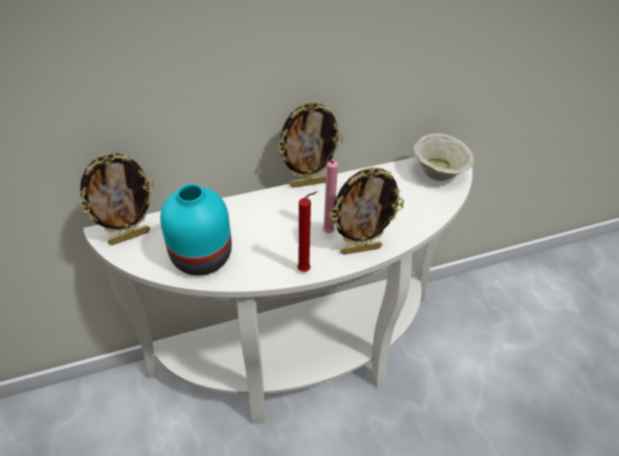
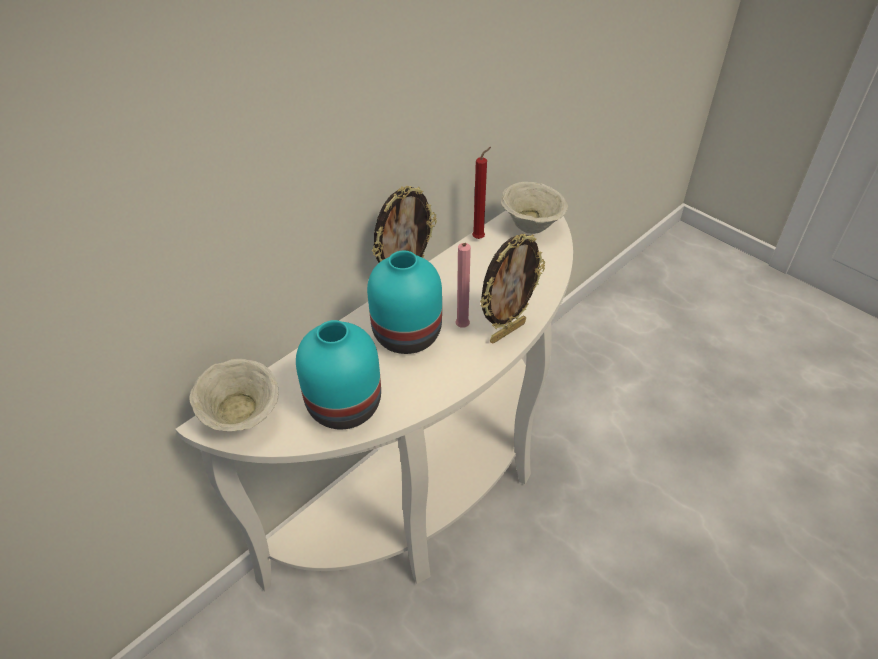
camera: 25 degrees left, 0 degrees up
picture frame [78,153,155,245] -> beige bowl [189,359,279,432]
red candle [297,191,317,272] -> red candle moved to [472,147,491,239]
none -> turquoise vase [367,250,442,354]

